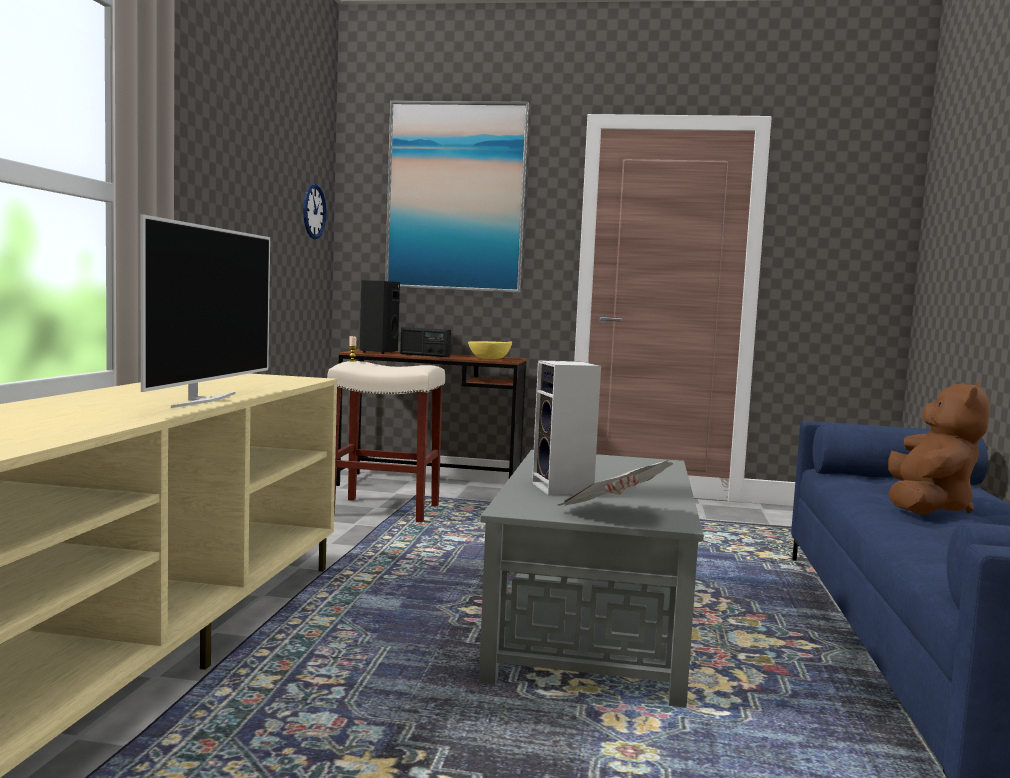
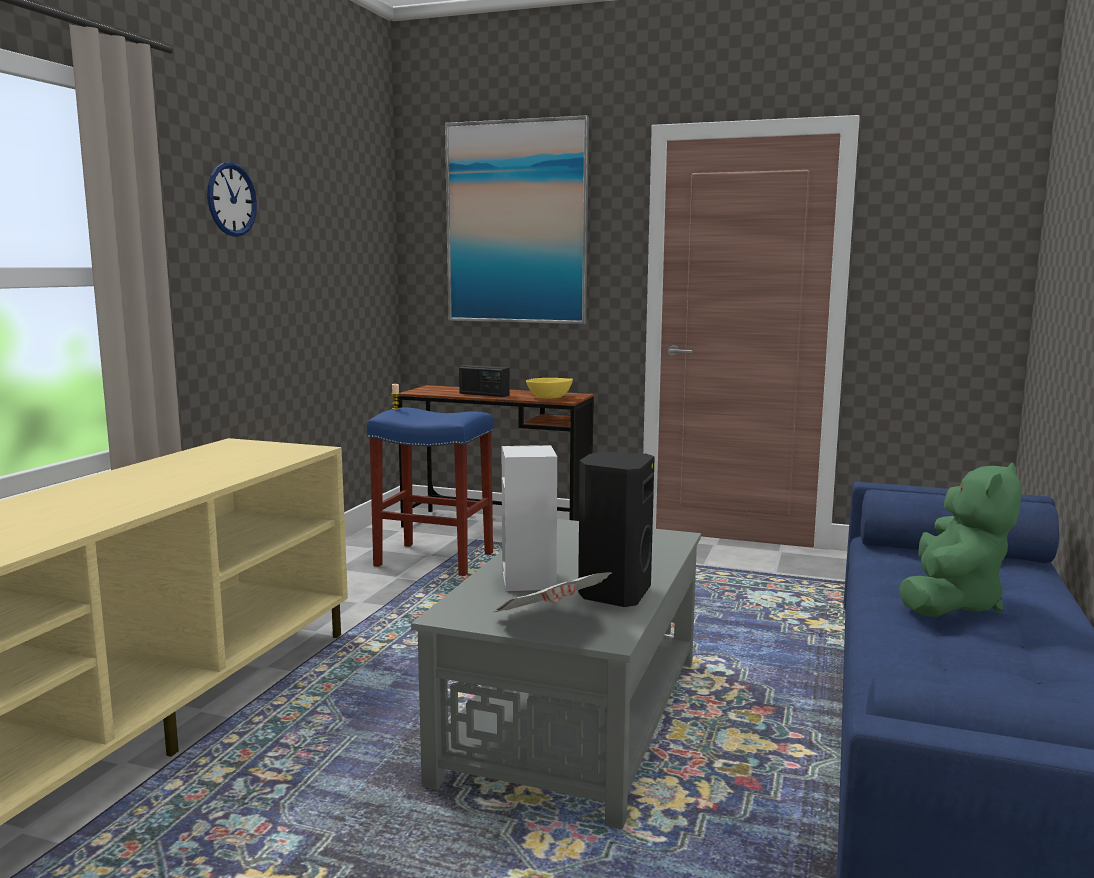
camera: 10 degrees right, 5 degrees up
television [140,214,270,408] -> none
wall clock [303,184,326,239] -> wall clock moved to [207,162,257,237]
beige stool [327,361,445,522] -> blue stool [367,408,494,576]
black speaker [360,280,400,354] -> black speaker moved to [578,452,655,607]
brown plush toy [888,382,990,515] -> green plush toy [899,463,1022,617]

